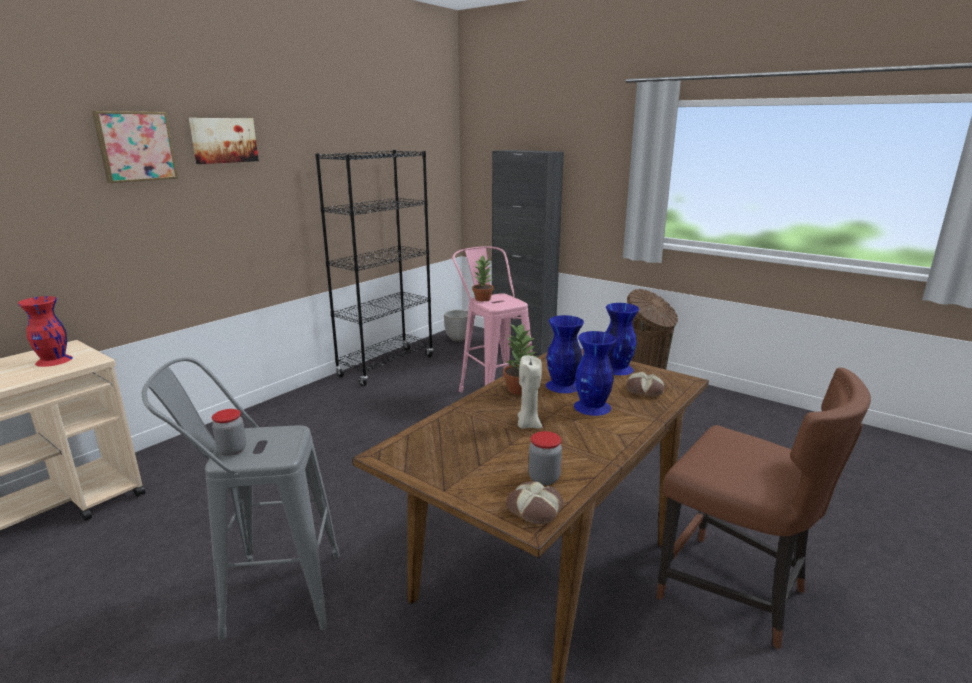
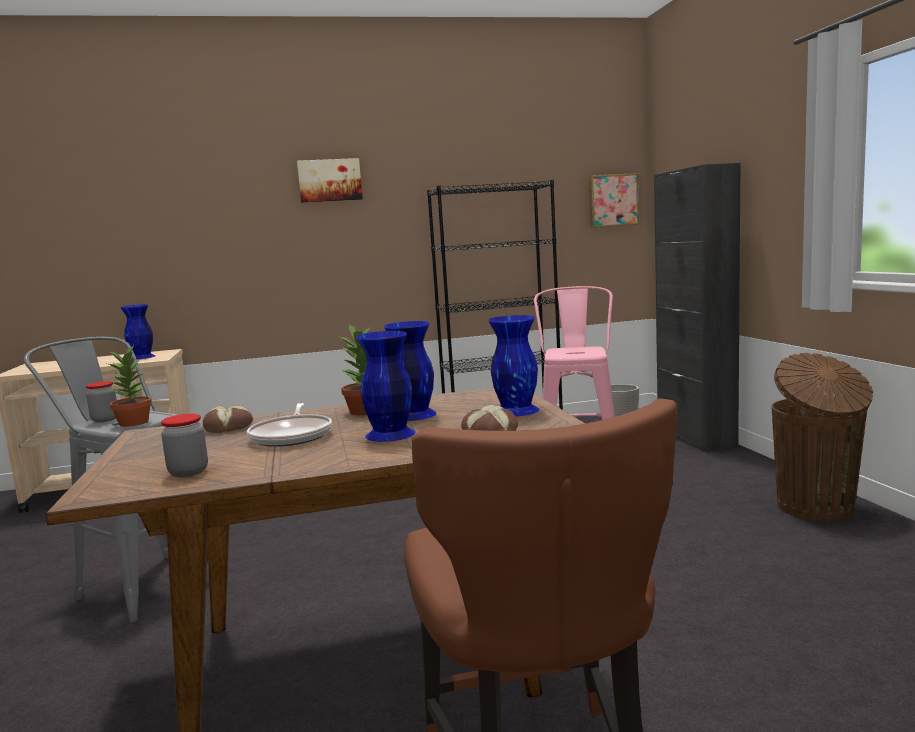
camera: 40 degrees right, 10 degrees down
red vase [18,296,73,367] -> blue vase [121,304,156,360]
picture [92,111,178,183] -> picture moved to [589,173,639,228]
potted plant [472,255,494,301] -> potted plant moved to [108,345,152,427]
bread [506,481,563,525] -> bread moved to [203,405,253,433]
beige candle [518,355,542,429] -> frying pan [247,403,332,447]

